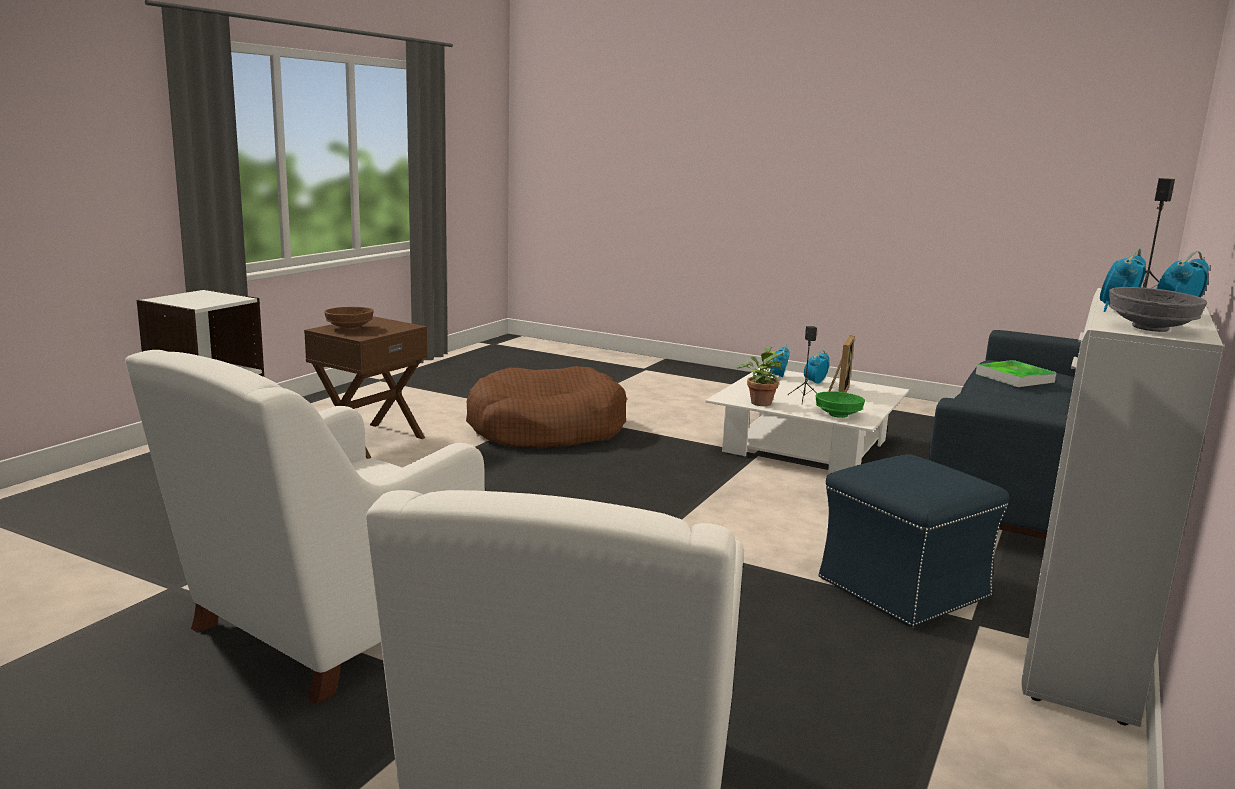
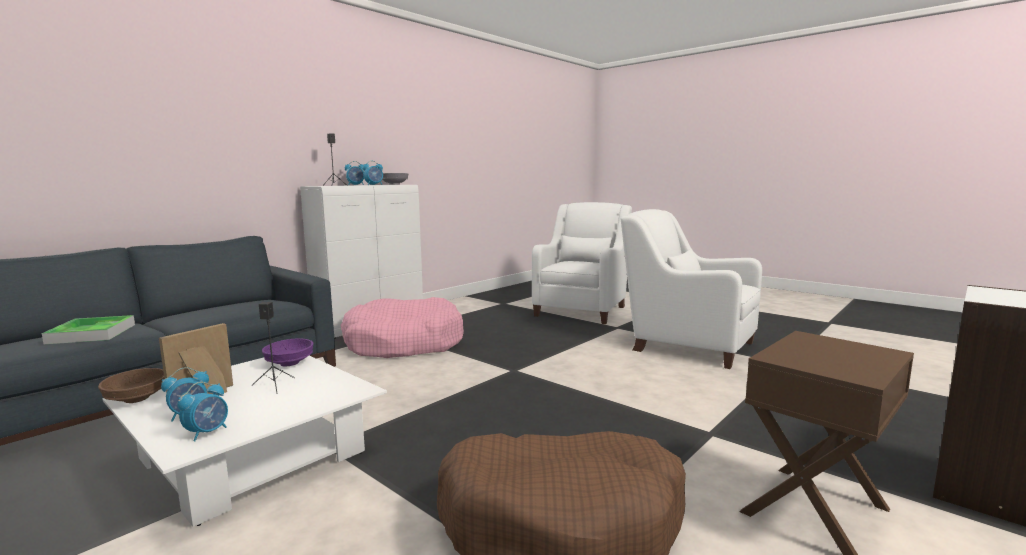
camera: 165 degrees left, 5 degrees down
white armchair [125,350,485,704] -> white armchair turned 105 degrees counterclockwise [621,209,762,369]
brown bowl [324,307,374,330] -> brown bowl moved to [98,368,164,403]
potted plant [737,346,783,406] -> none
green bowl [815,391,865,418] -> purple bowl [262,339,313,366]
blue ottoman [819,454,1009,628] -> pink dog bed [341,297,464,358]

